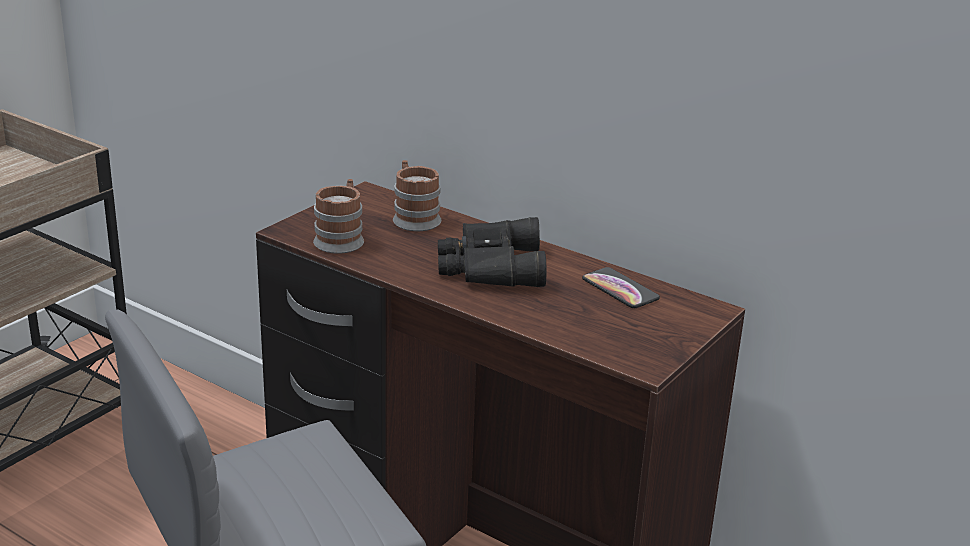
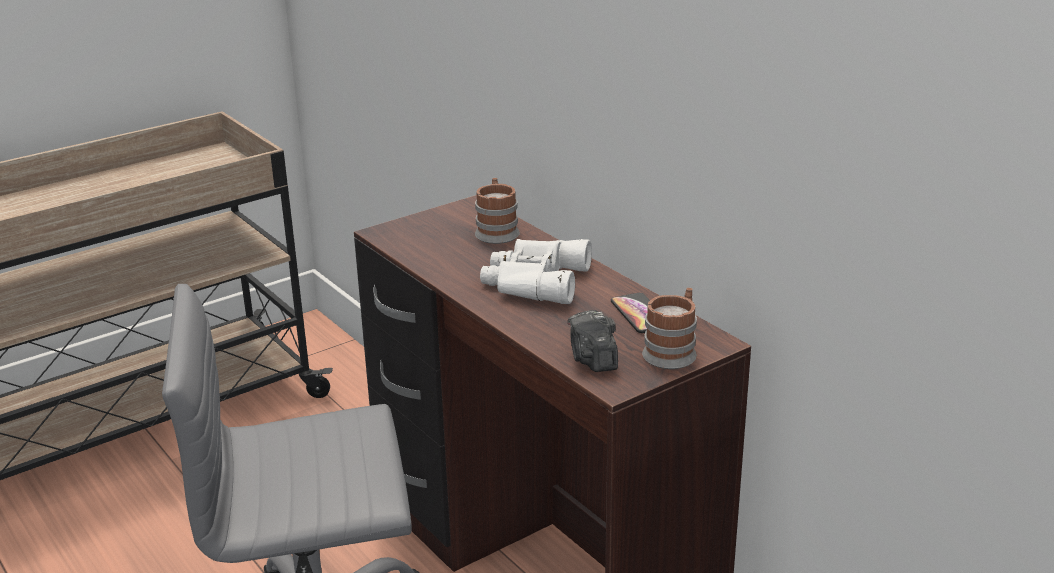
camera: 20 degrees right, 0 degrees up
mug [313,179,364,254] -> mug moved to [642,288,697,369]
black binoculars [438,217,547,287] -> white binoculars [480,239,592,304]
none -> camera [567,310,618,372]

